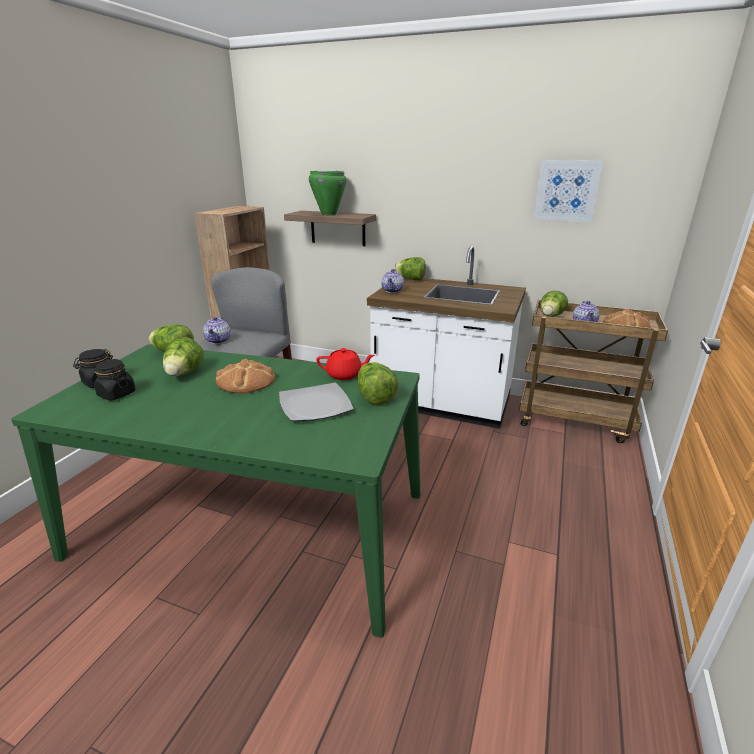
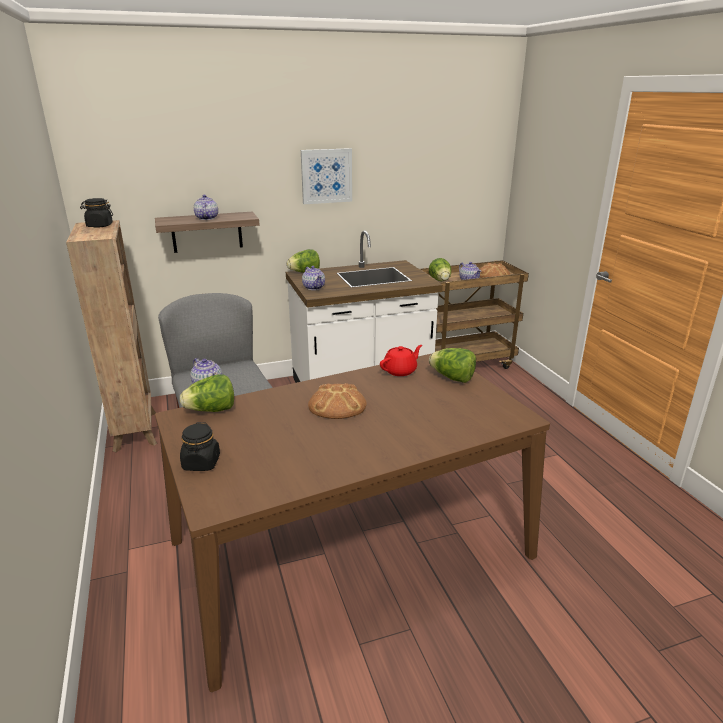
camera: 40 degrees left, 0 degrees up
green dining table [11,344,420,638] -> brown dining table [155,354,550,692]
black jar [94,359,136,400] -> black jar moved to [80,198,113,228]
lettuce [163,337,204,376] -> none
plate [279,383,354,422] -> none
green cooking pot [309,171,347,215] -> teapot [194,195,218,220]
picture [534,160,603,222] -> picture moved to [301,148,352,204]

